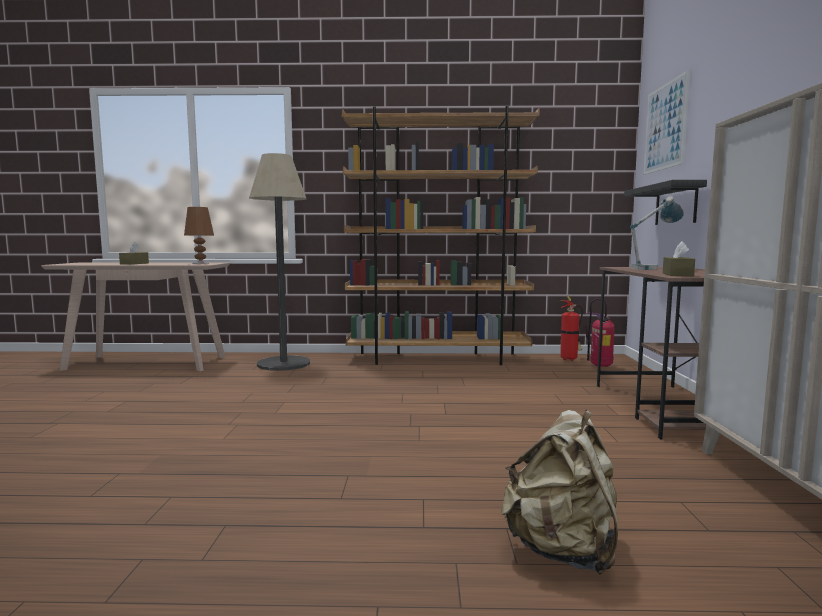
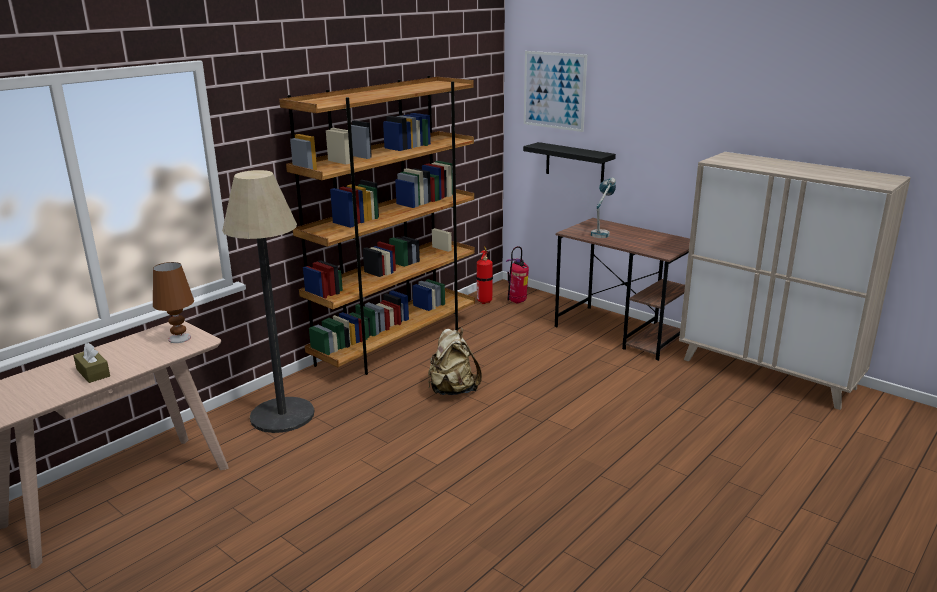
camera: 50 degrees left, 15 degrees up
beige backpack [502,410,618,575] -> beige backpack moved to [428,327,482,395]
brown tissue box [663,241,695,276] -> none

